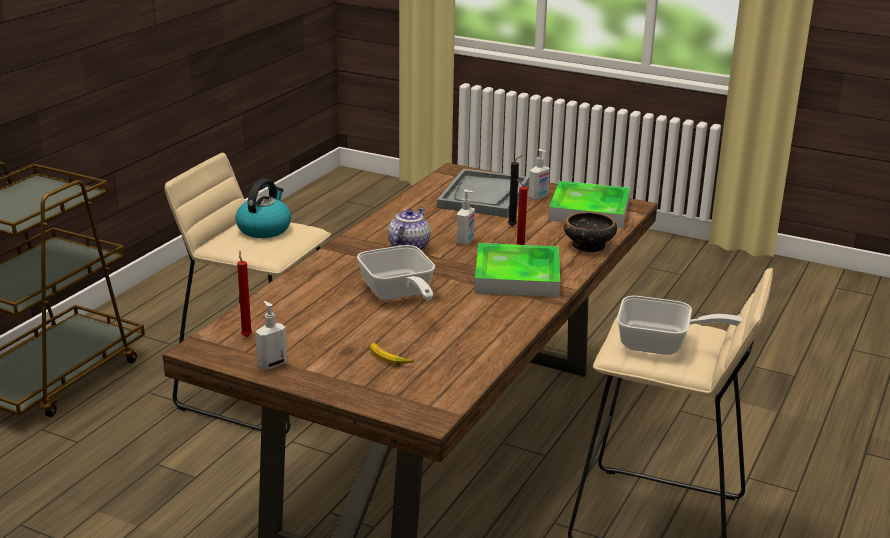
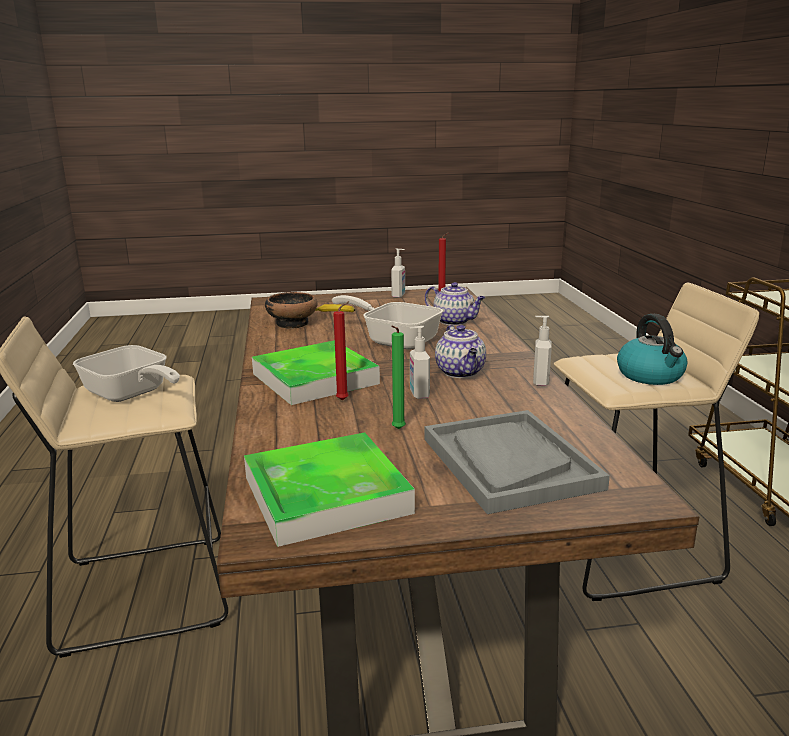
camera: 145 degrees right, 5 degrees down
black candle [508,155,522,226] -> green candle [391,325,406,429]
soap dispenser [528,149,550,200] -> soap dispenser moved to [533,316,552,386]
bowl [563,212,617,252] -> bowl moved to [265,292,318,329]
frying pan [617,296,743,355] -> frying pan turned 120 degrees counterclockwise [73,345,180,402]
none -> teapot [425,282,485,326]

